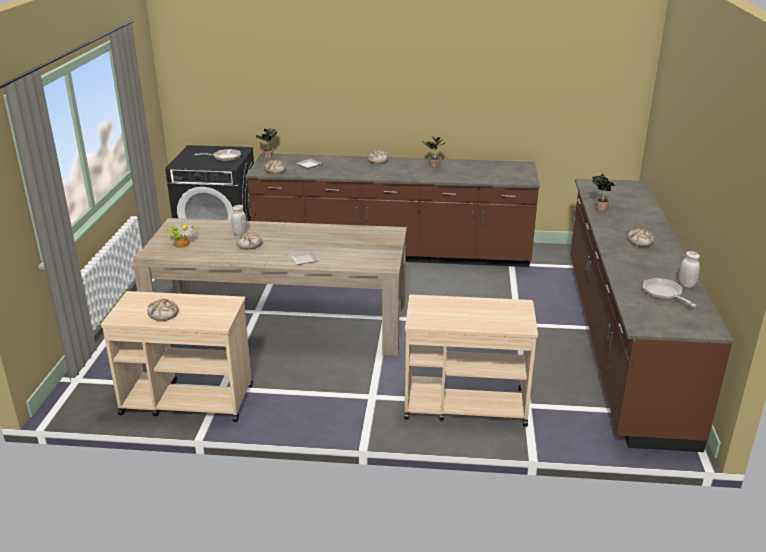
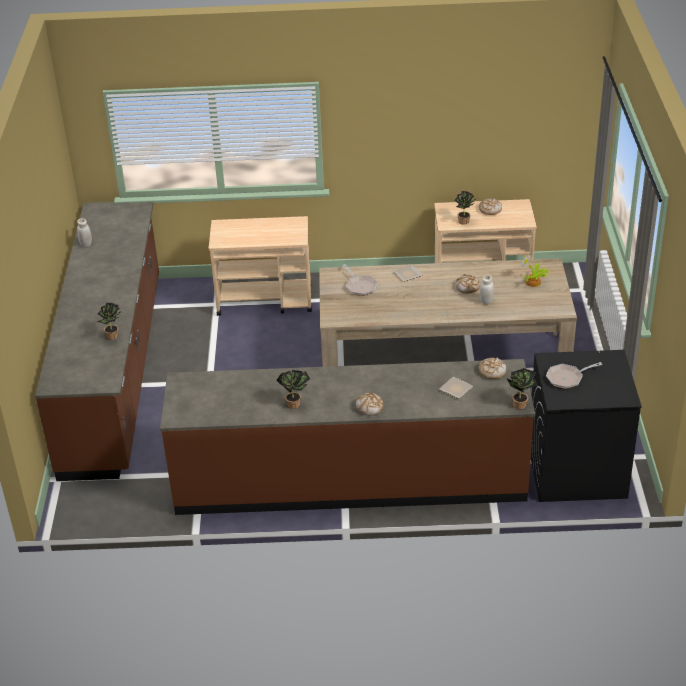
camera: 175 degrees right, 10 degrees up
bread [627,228,655,247] -> none
frying pan [643,278,697,307] -> frying pan moved to [342,264,378,296]
none -> potted plant [454,191,476,225]

